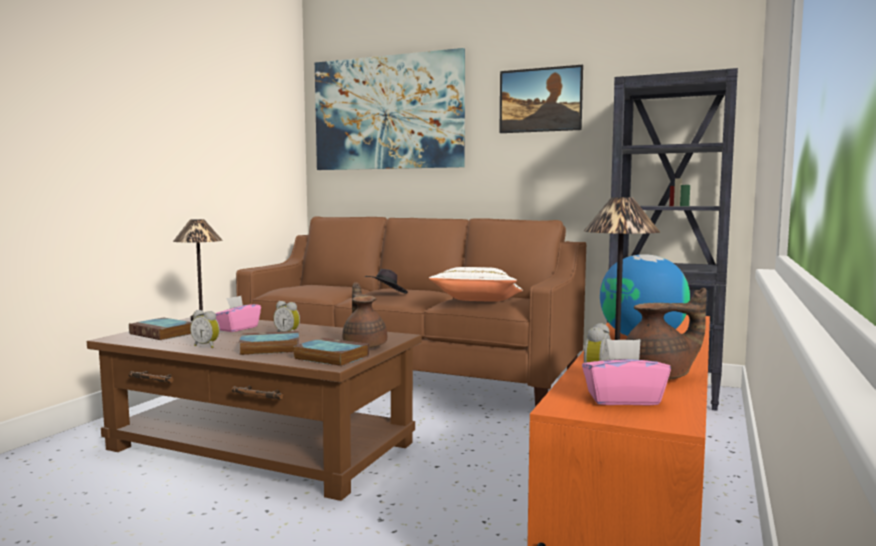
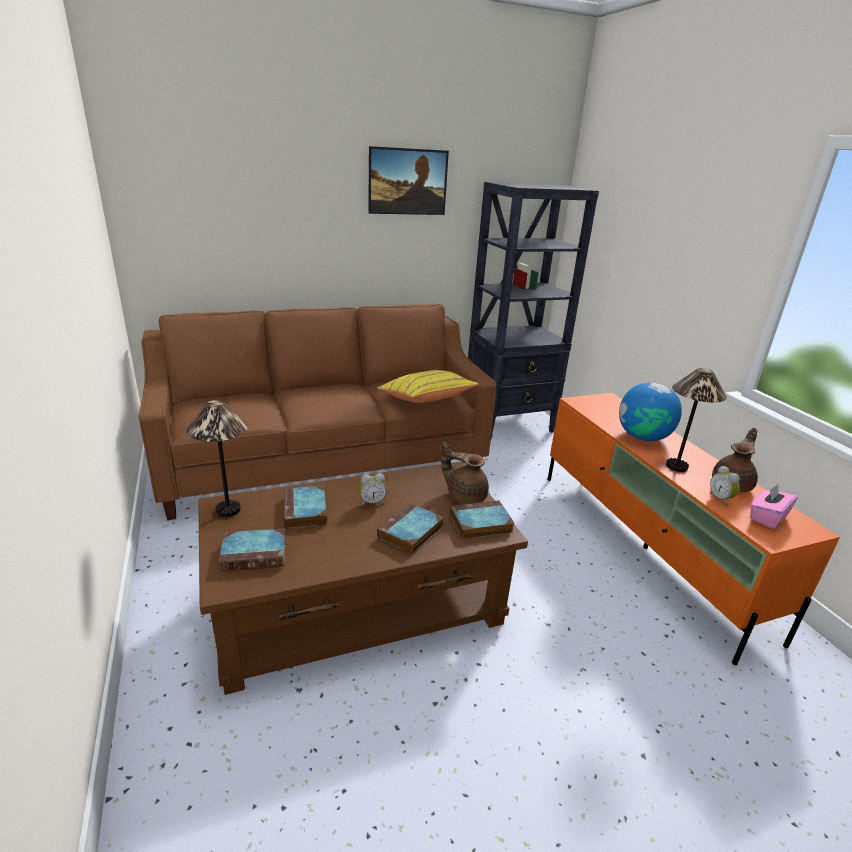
camera: 45 degrees left, 20 degrees up
alarm clock [190,310,220,348] -> none
pink tissue box [215,296,261,332] -> book [284,486,328,529]
picture [315,48,465,170] -> none
black hat [364,269,408,294] -> none
white pillow [429,267,523,302] -> yellow pillow [377,370,479,403]

